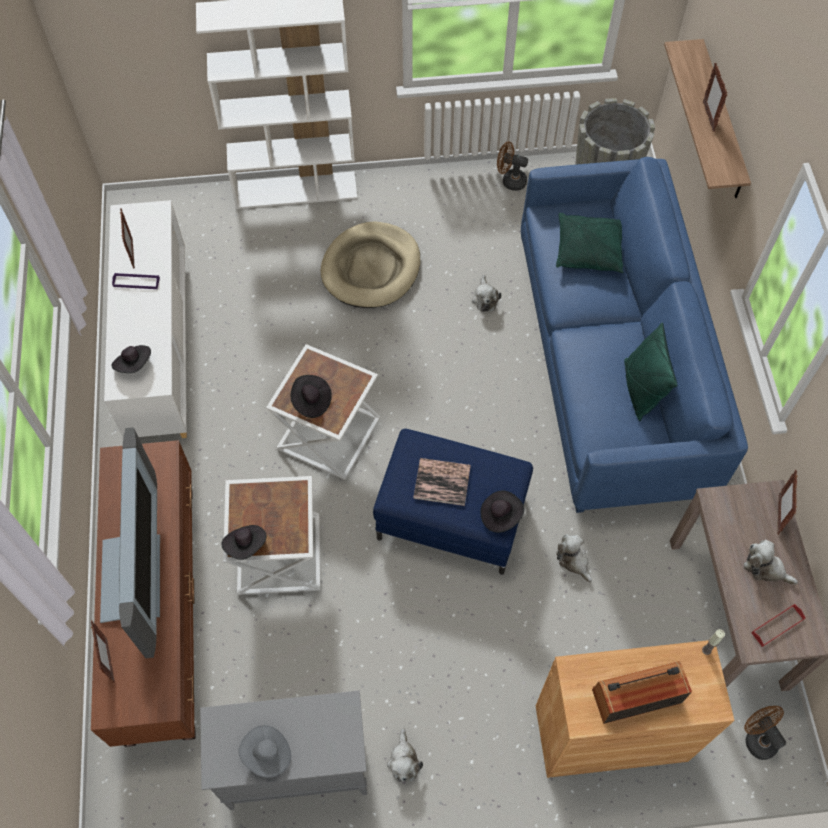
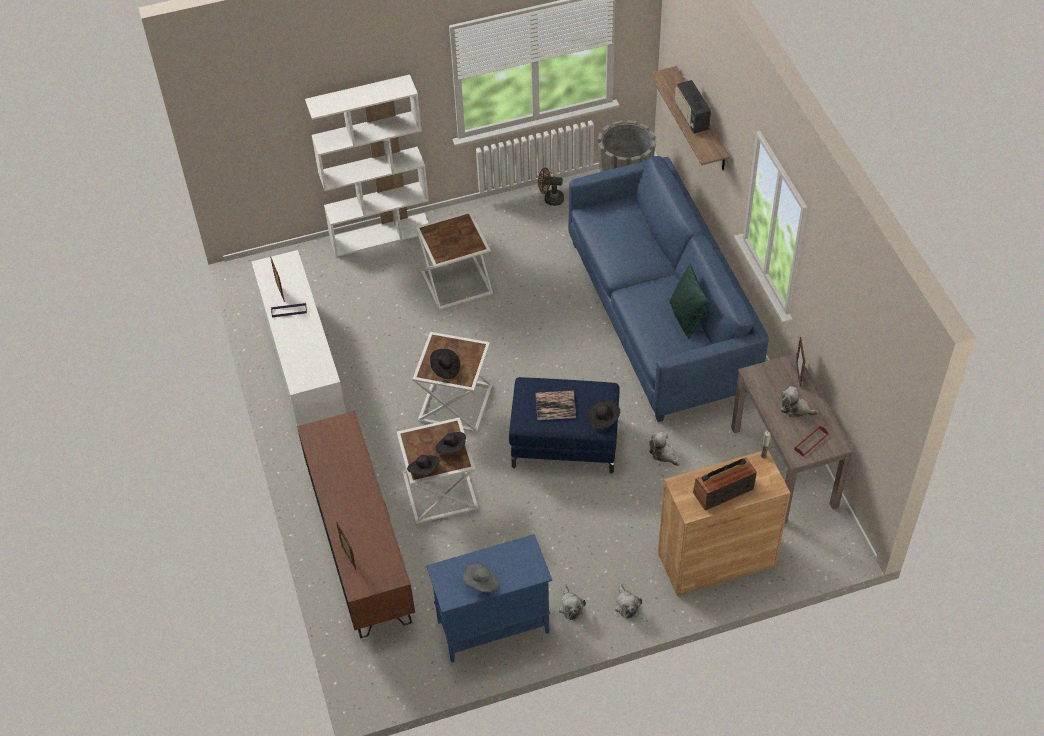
camera: 10 degrees left, 10 degrees down
television [100,427,160,658] -> none
black hat [111,345,151,373] -> black hat moved to [435,432,466,454]
grey cabinet [200,691,367,810] -> blue cabinet [426,534,552,663]
beige dog bed [321,221,420,308] -> white side table [416,211,493,310]
plush toy [472,275,501,312] -> plush toy moved to [615,583,642,619]
green pillow [556,213,623,273] -> none
picture frame [703,63,727,132] -> radio [675,80,711,134]
brown fan [744,706,786,760] -> none

